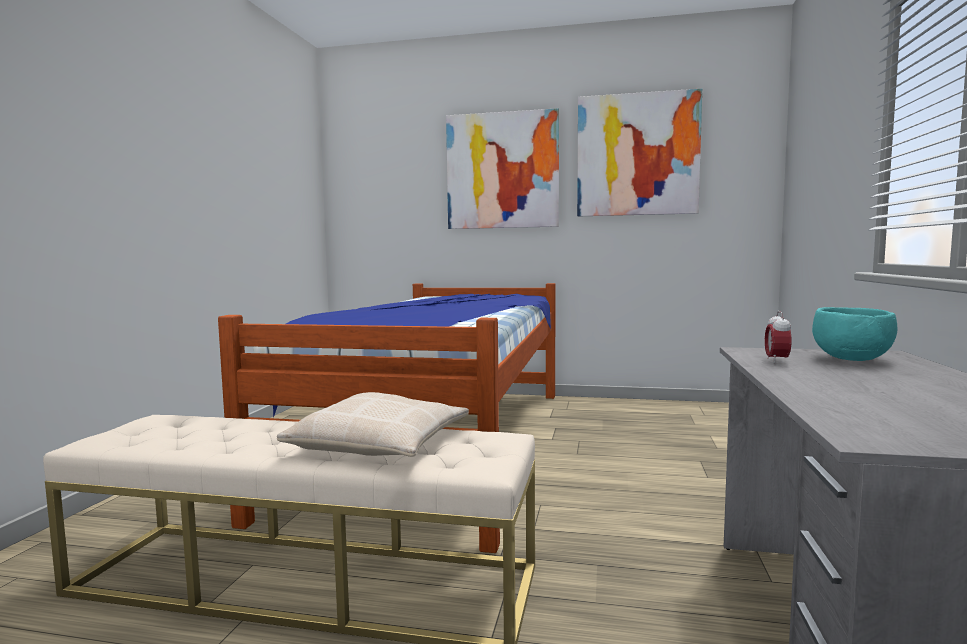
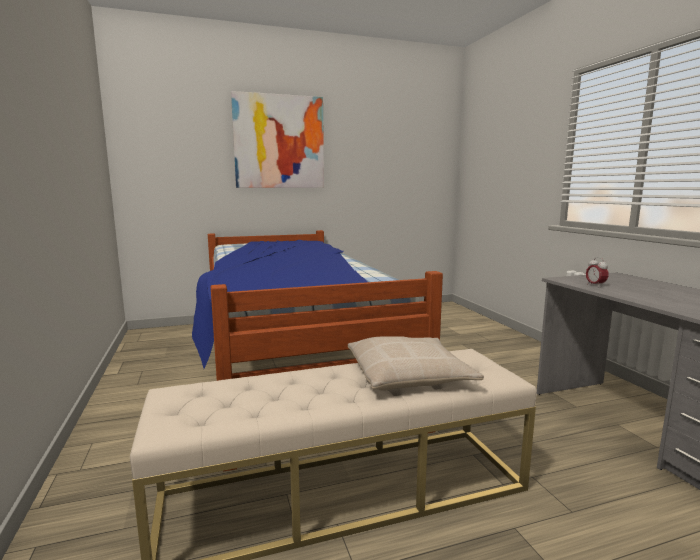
camera: 30 degrees left, 5 degrees up
picture [577,89,702,216] -> none
turquoise bowl [812,307,897,361] -> none

